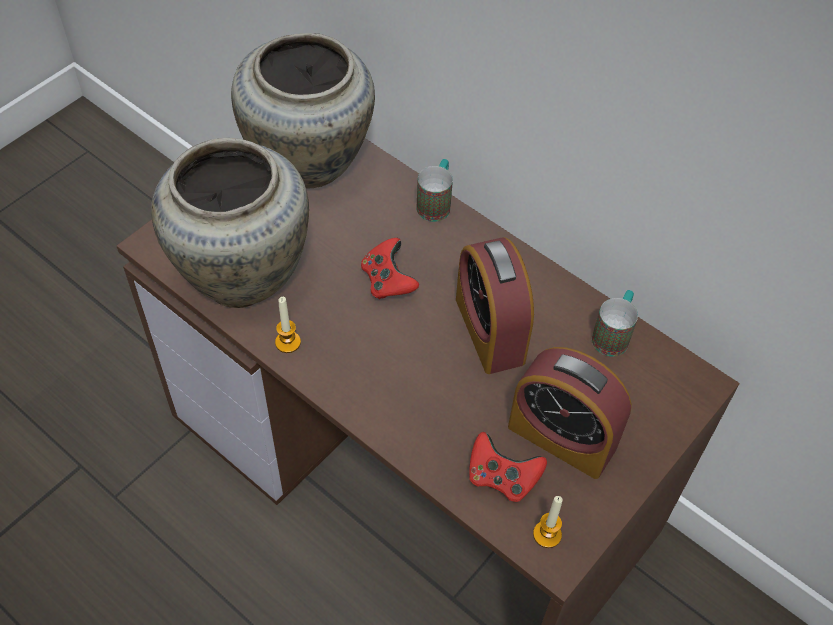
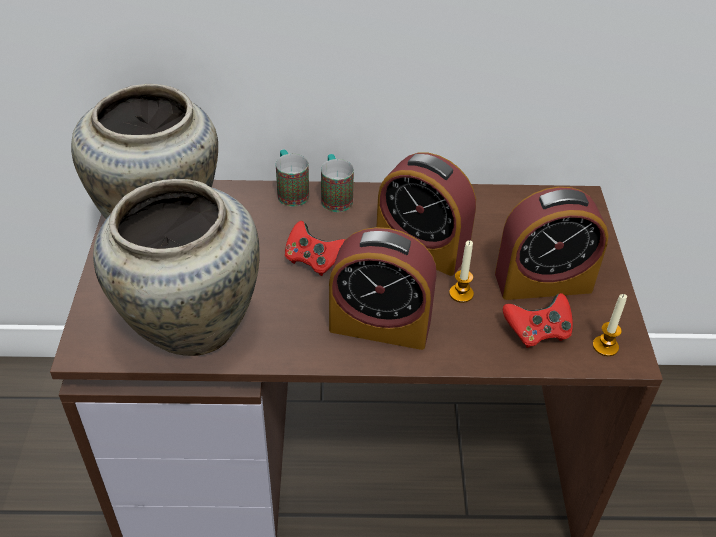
camera: 40 degrees left, 10 degrees down
candle [275,297,301,353] -> candle moved to [449,240,474,303]
mug [592,290,638,356] -> mug moved to [321,154,354,212]
none -> alarm clock [329,227,437,350]

